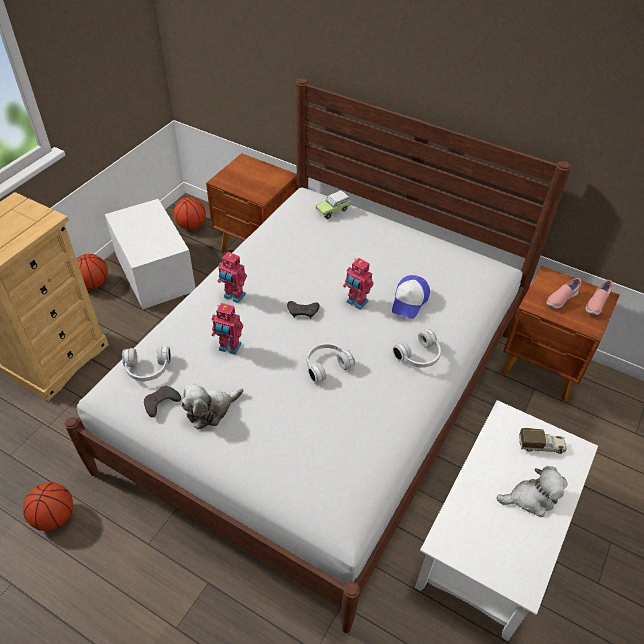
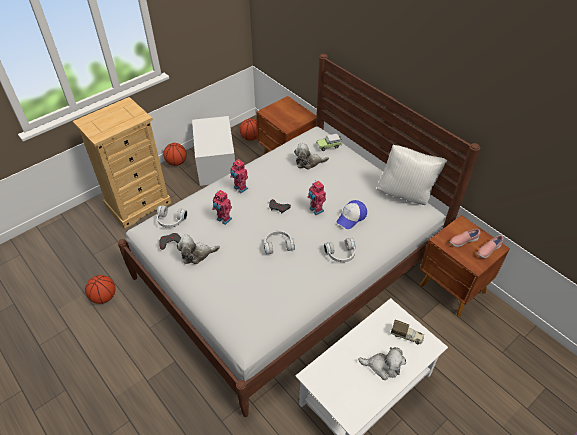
camera: 20 degrees right, 0 degrees up
none -> plush toy [294,143,329,170]
none -> white pillow [377,145,447,205]

